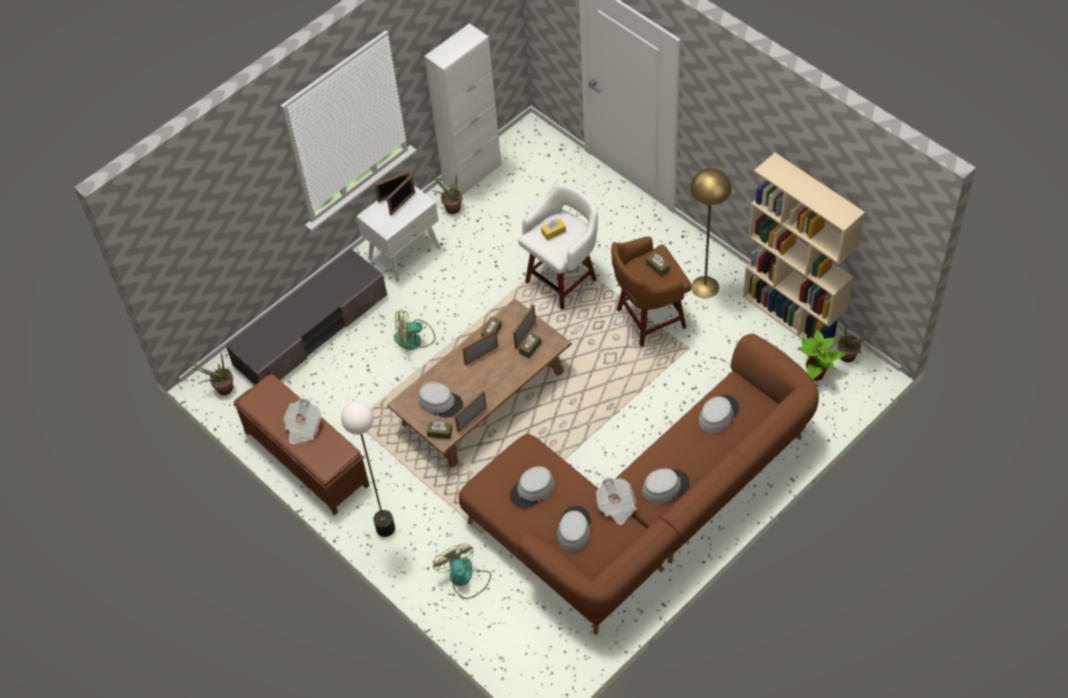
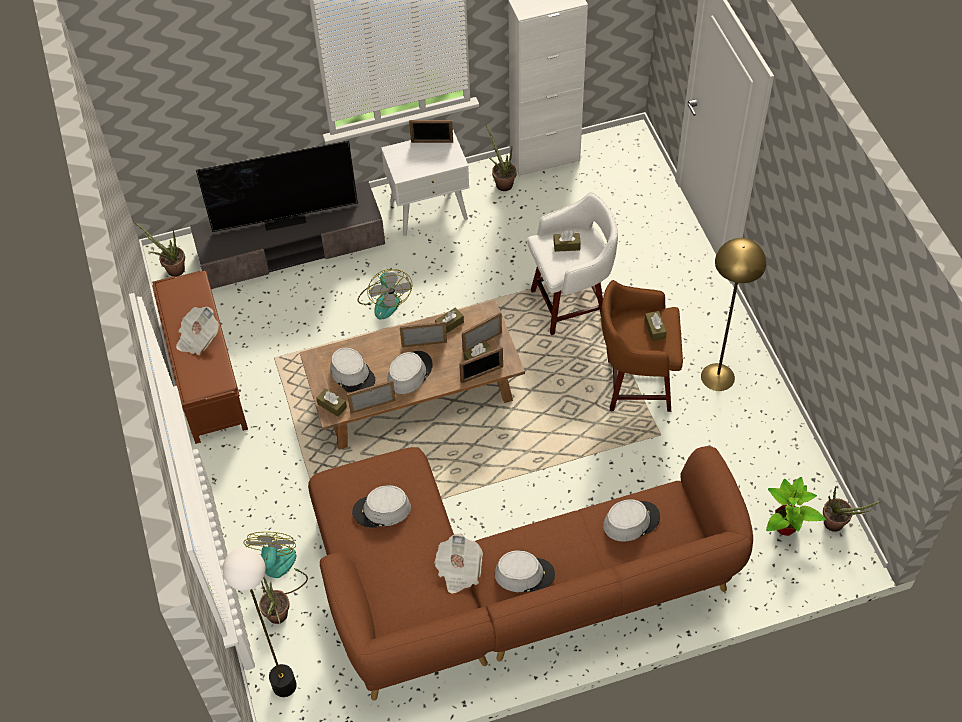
camera: 25 degrees right, 0 degrees up
floor lamp [341,402,395,537] -> floor lamp moved to [223,547,297,697]
picture frame [387,175,415,216] -> picture frame moved to [459,347,503,383]
fan [394,310,435,350] -> fan turned 120 degrees counterclockwise [358,269,412,319]
yellow tissue box [541,218,566,241] -> brown tissue box [553,231,581,252]
grey hat [557,506,591,552] -> grey hat moved to [387,351,433,394]
beige bookcase [743,153,865,354] -> none
none -> television [196,140,358,232]
none -> potted plant [259,577,290,624]

